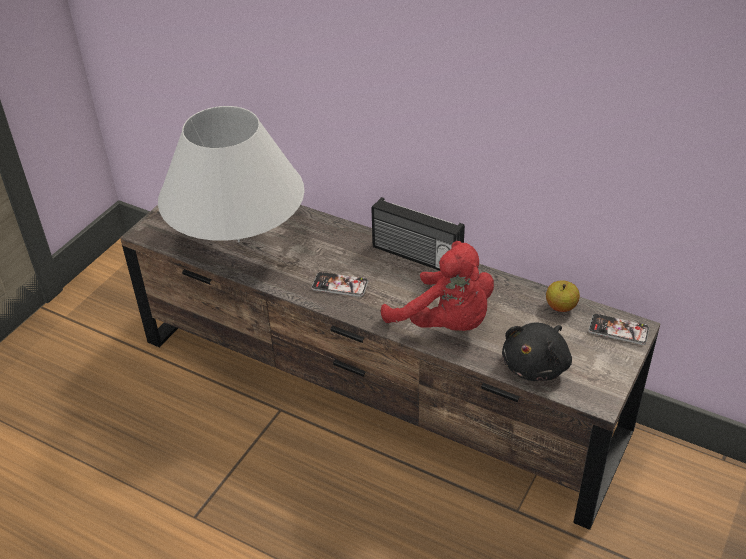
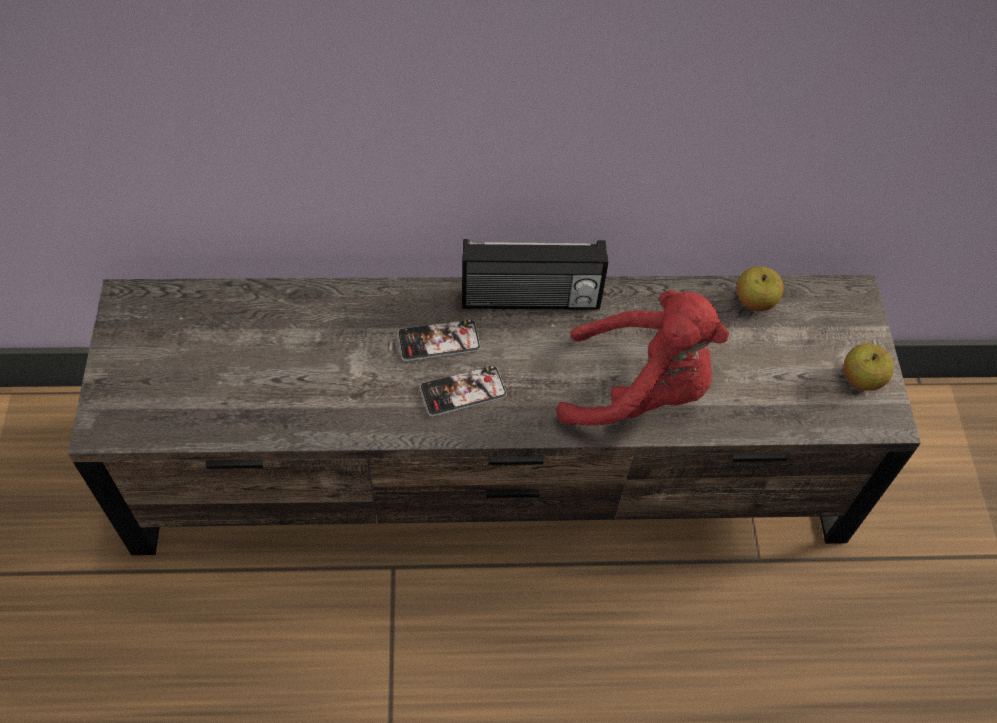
camera: 35 degrees left, 15 degrees up
white table lamp [158,106,305,242] -> none
black plush toy [502,322,572,381] -> none
phone [588,314,649,345] -> phone moved to [398,319,481,362]
none -> apple [844,344,894,391]

